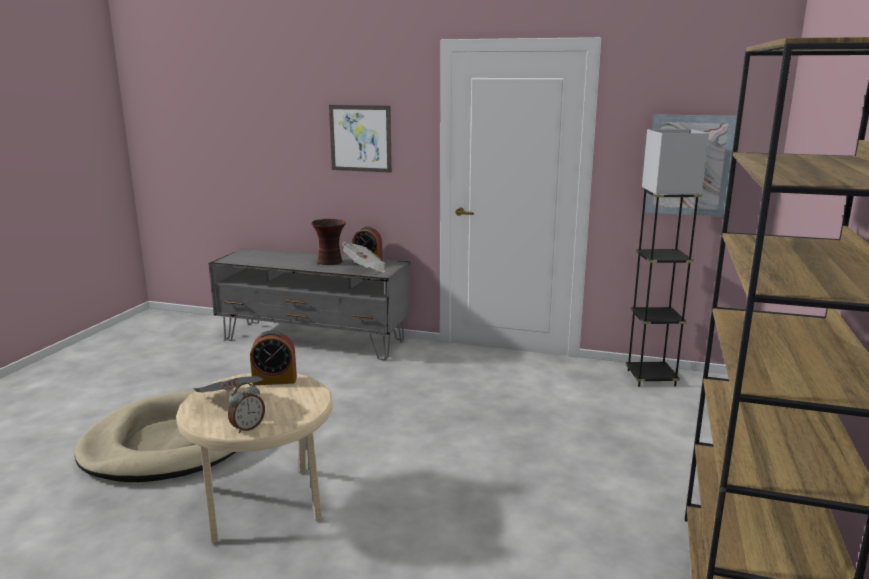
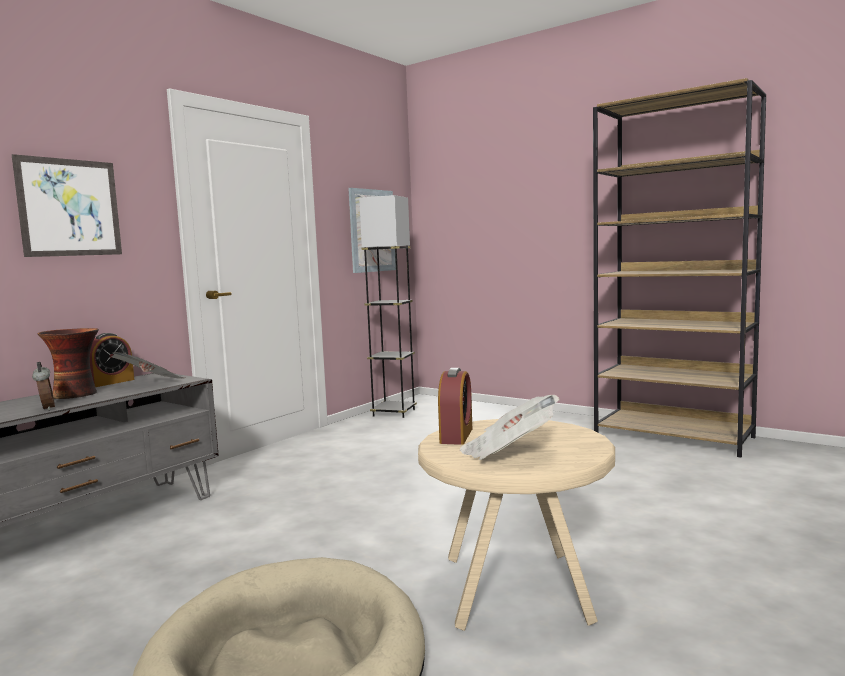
camera: 70 degrees left, 10 degrees down
alarm clock [228,382,265,433] -> alarm clock moved to [32,362,55,411]

